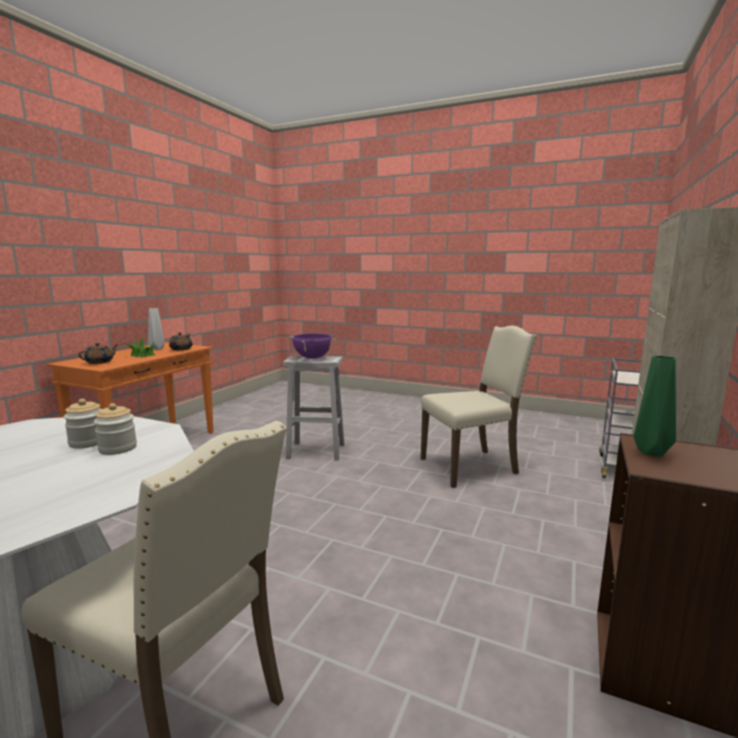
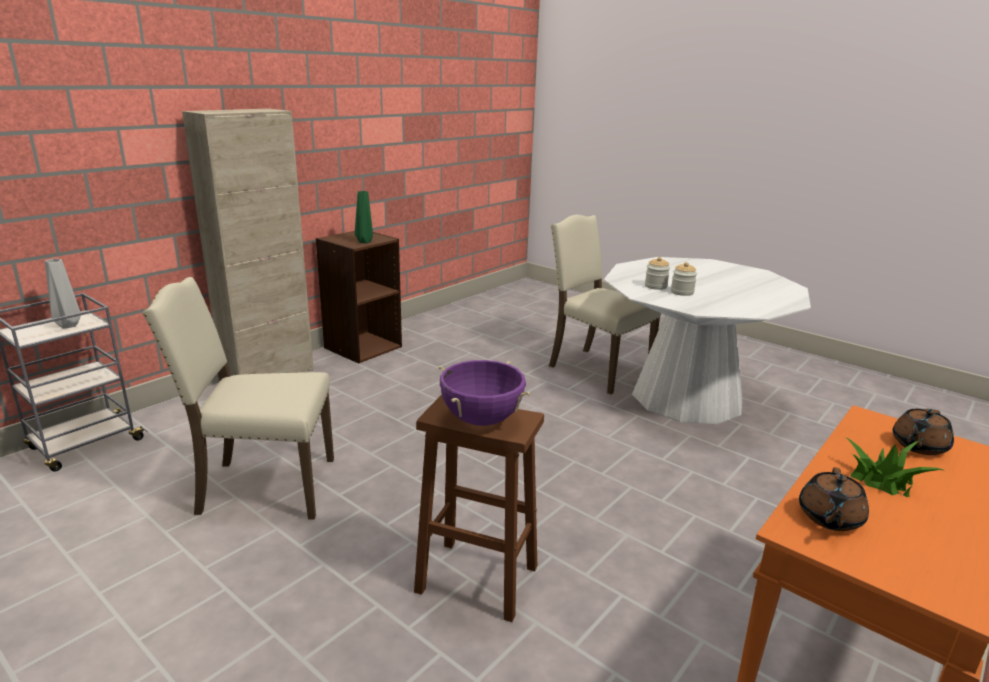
camera: 165 degrees left, 10 degrees up
grey vase [148,308,164,350] -> grey vase moved to [45,259,81,329]
white stool [283,356,344,461] -> brown stool [414,395,544,622]

